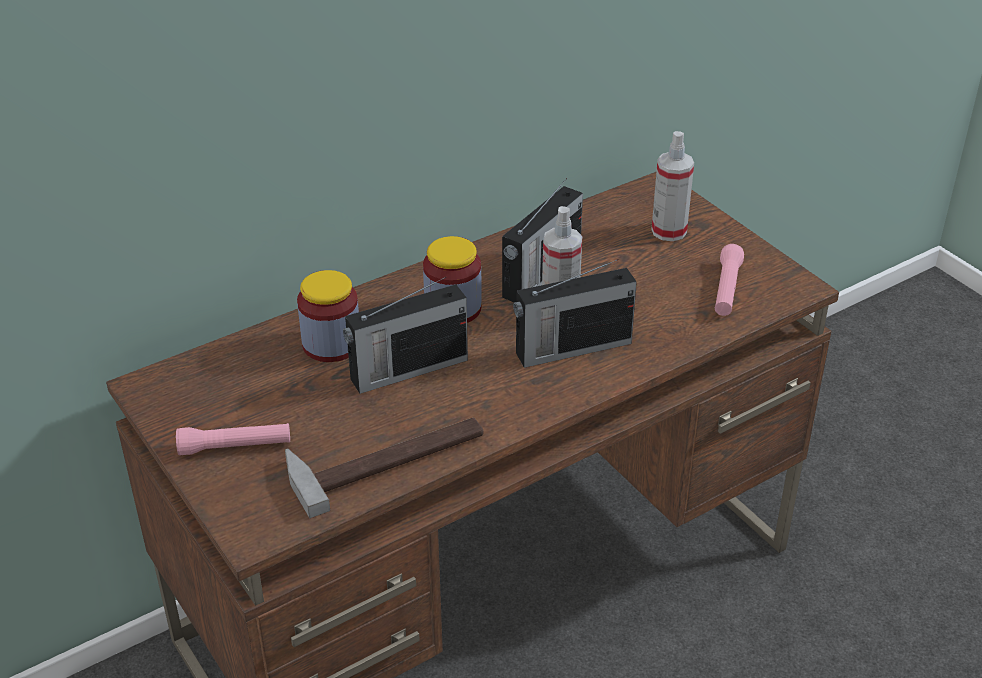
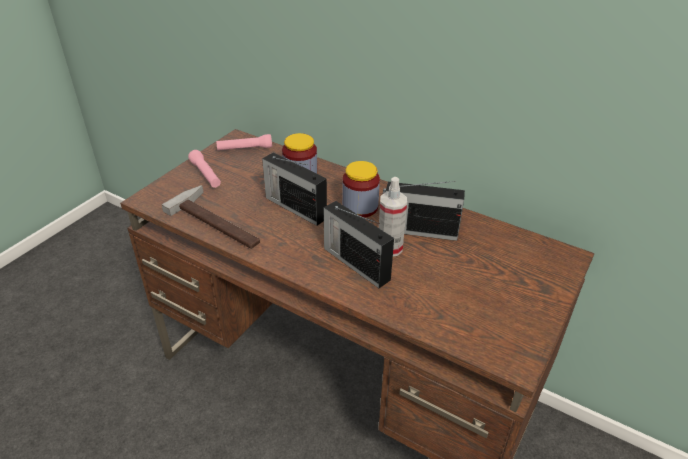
camera: 65 degrees right, 0 degrees up
spray bottle [651,131,694,241] -> none
pink flashlight [715,244,744,316] -> pink flashlight moved to [216,134,272,150]

